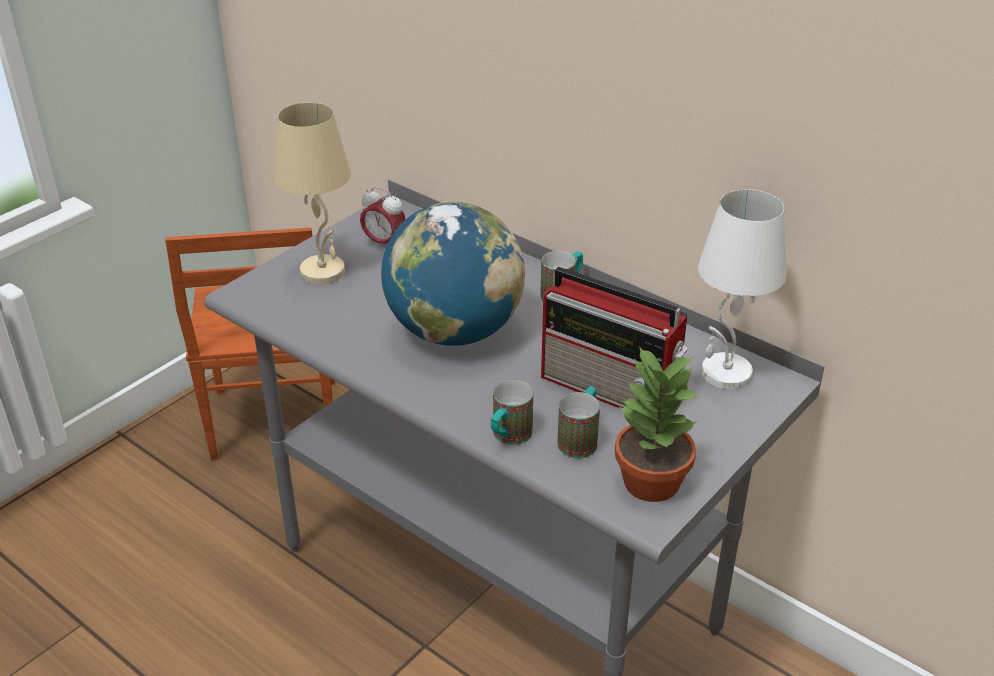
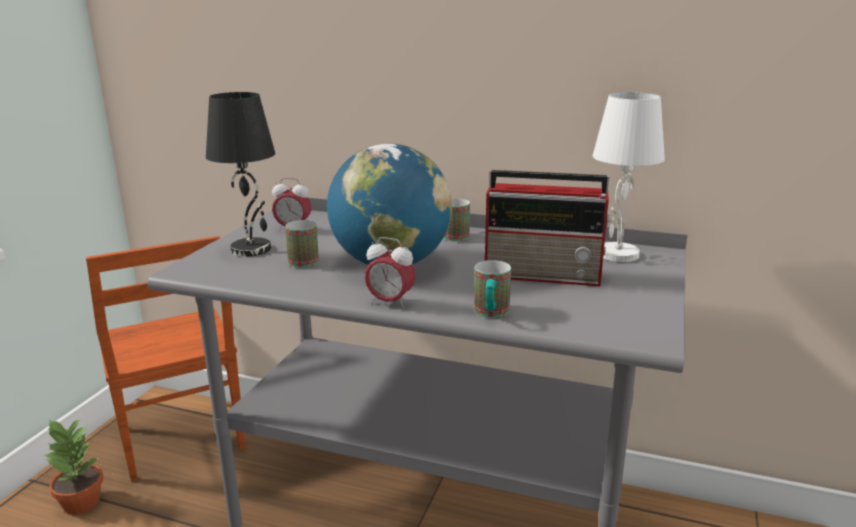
camera: 20 degrees left, 15 degrees down
beige table lamp [273,102,351,284] -> black table lamp [206,92,275,257]
mug [557,387,600,458] -> mug moved to [285,220,319,268]
potted plant [615,346,698,502] -> potted plant moved to [44,419,103,515]
none -> alarm clock [365,237,416,308]

